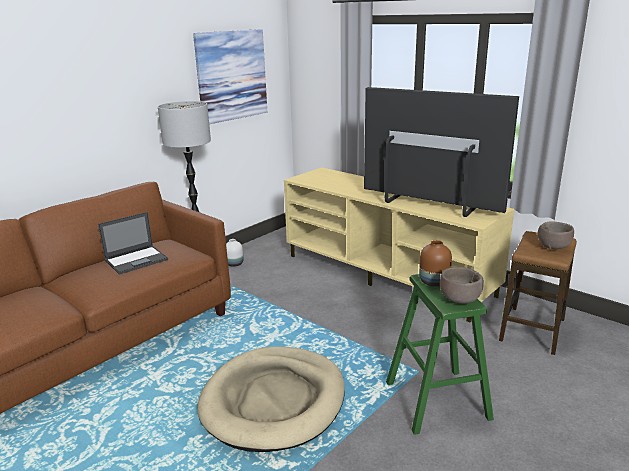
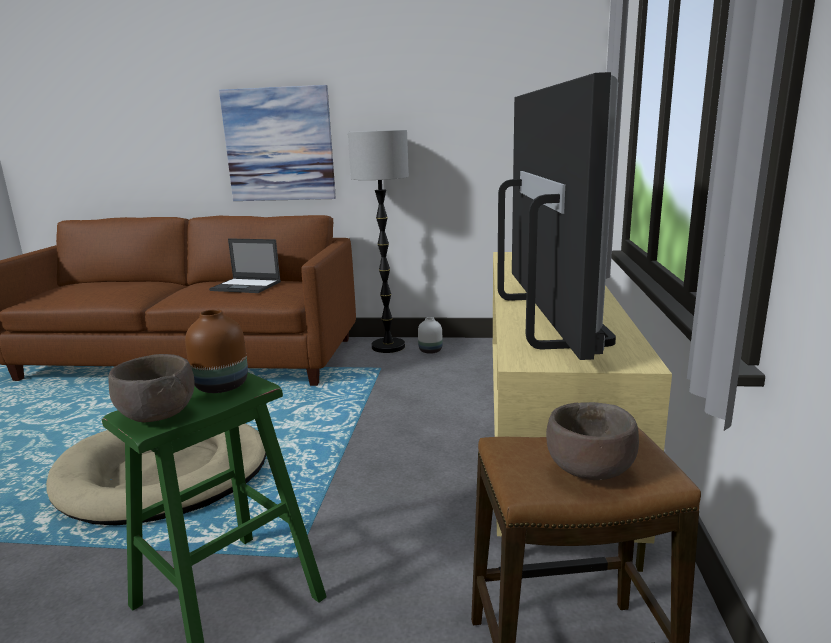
camera: 55 degrees right, 5 degrees down
picture [193,29,267,124] -> picture moved to [219,85,336,201]

